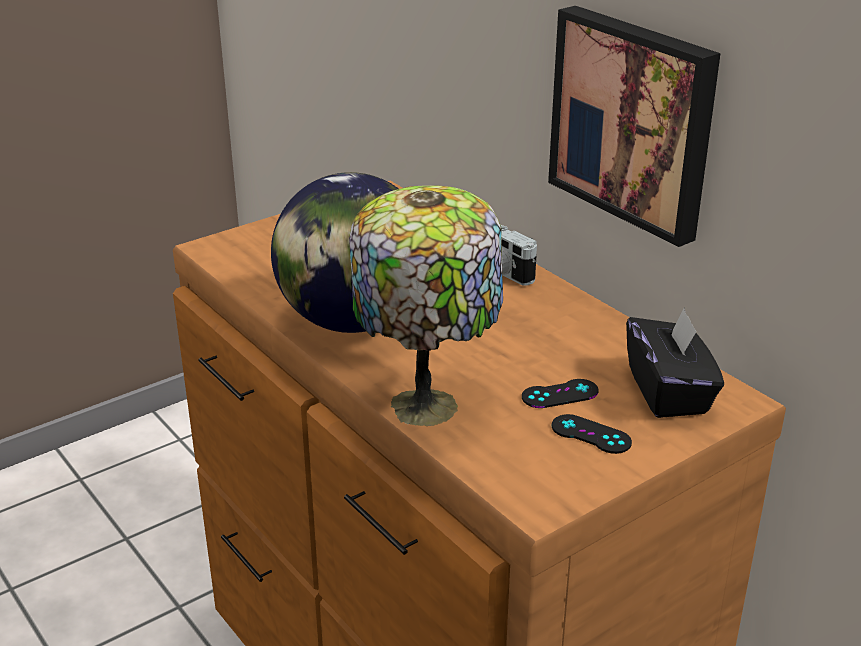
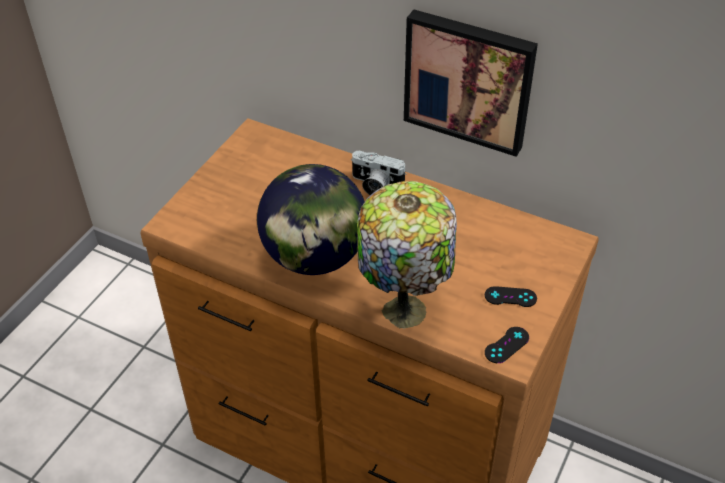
camera: 25 degrees left, 15 degrees up
black game controller [522,379,599,408] -> black game controller moved to [485,327,529,363]
black tissue box [626,308,724,418] -> none

